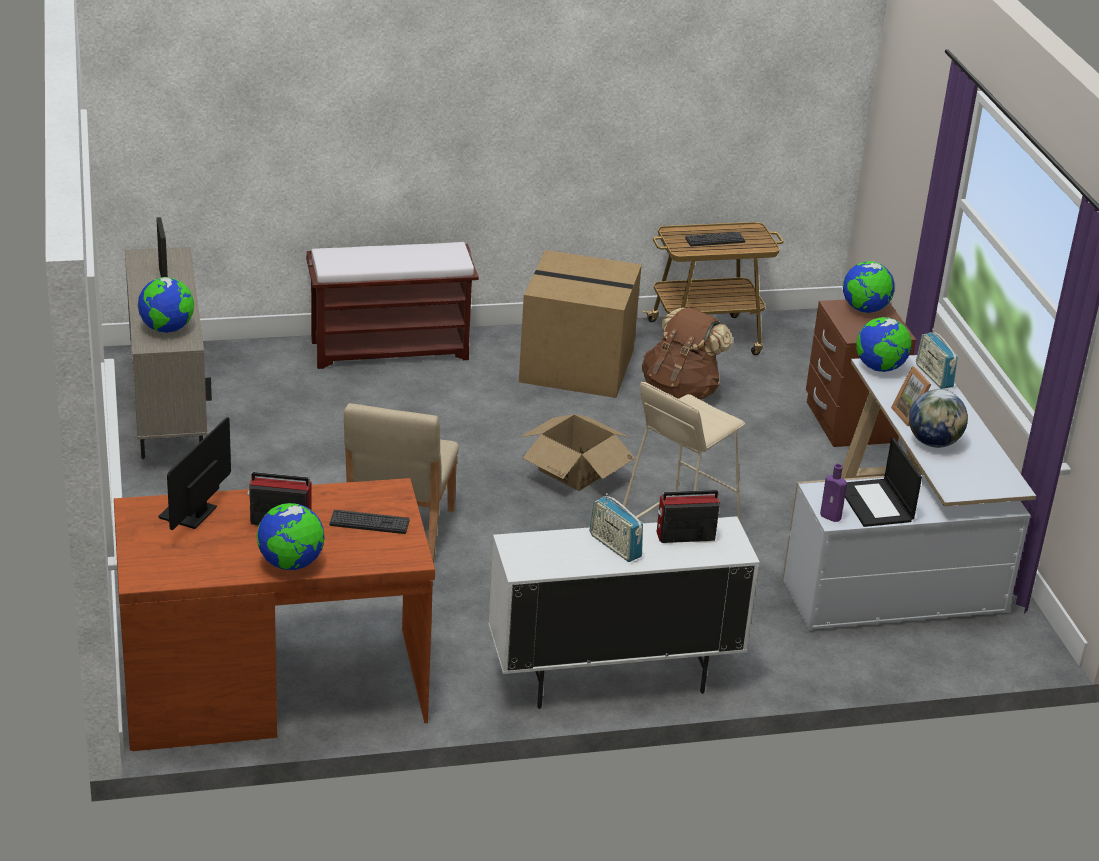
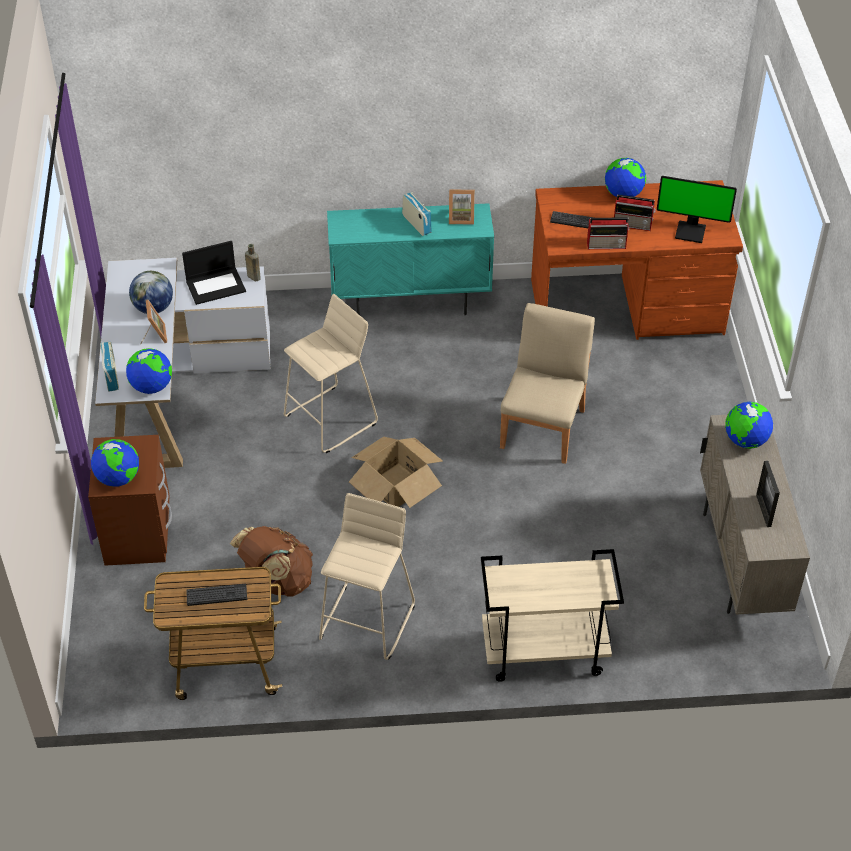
camera: 170 degrees left, 15 degrees up
monitor [158,417,231,530] -> monitor turned 75 degrees clockwise [657,176,737,243]
brown bench [306,242,479,369] -> beige cart [481,549,624,682]
white cabinet [488,516,760,709] -> turquoise cabinet [327,203,494,315]
cardboard box [519,250,642,398] -> beige stool [319,493,415,660]
radio [657,490,720,543] -> radio moved to [587,217,629,249]
purple bottle [820,464,847,522] -> brown bottle [245,244,261,281]
laptop [845,438,922,527] -> laptop turned 75 degrees clockwise [182,241,246,305]
none -> picture frame [449,190,475,224]

